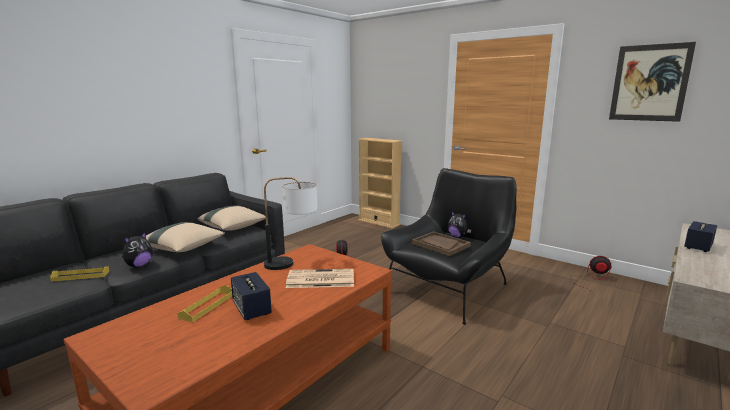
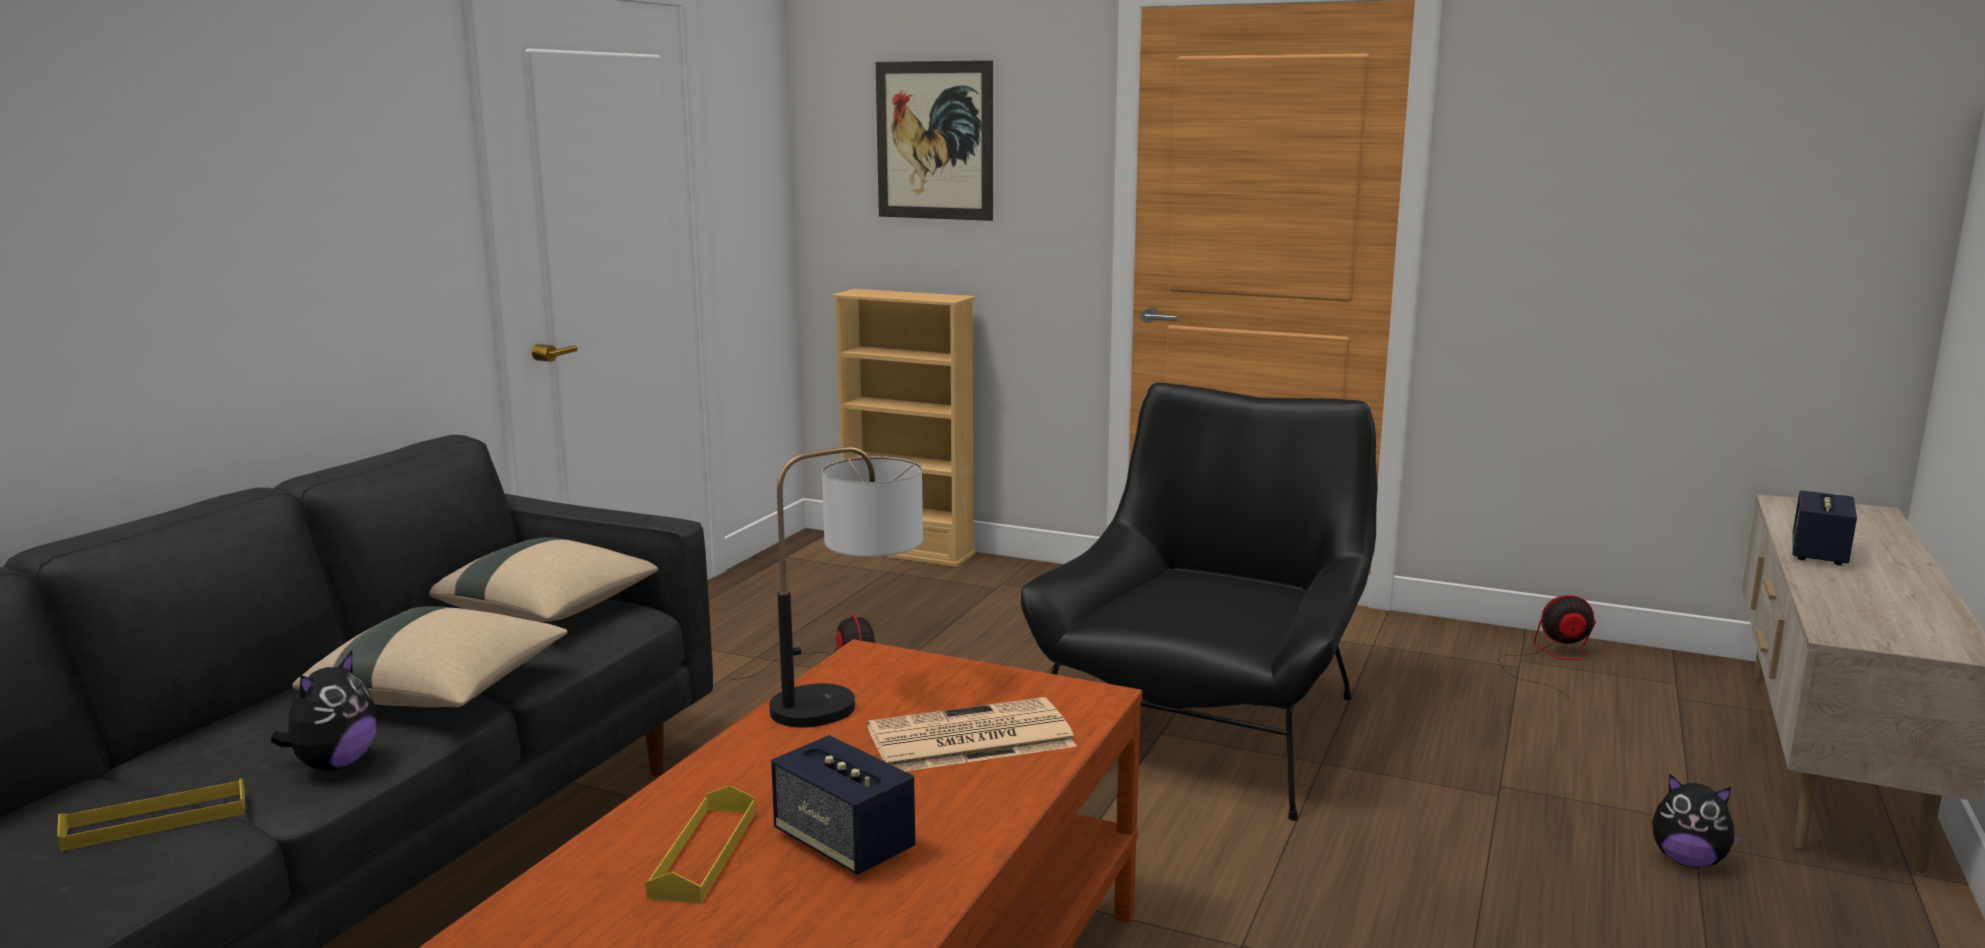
camera: 15 degrees left, 0 degrees up
brown tray [412,231,471,256] -> none
plush toy [448,211,472,238] -> plush toy moved to [1652,774,1741,868]
picture [609,42,696,122] -> picture moved to [875,60,993,221]

